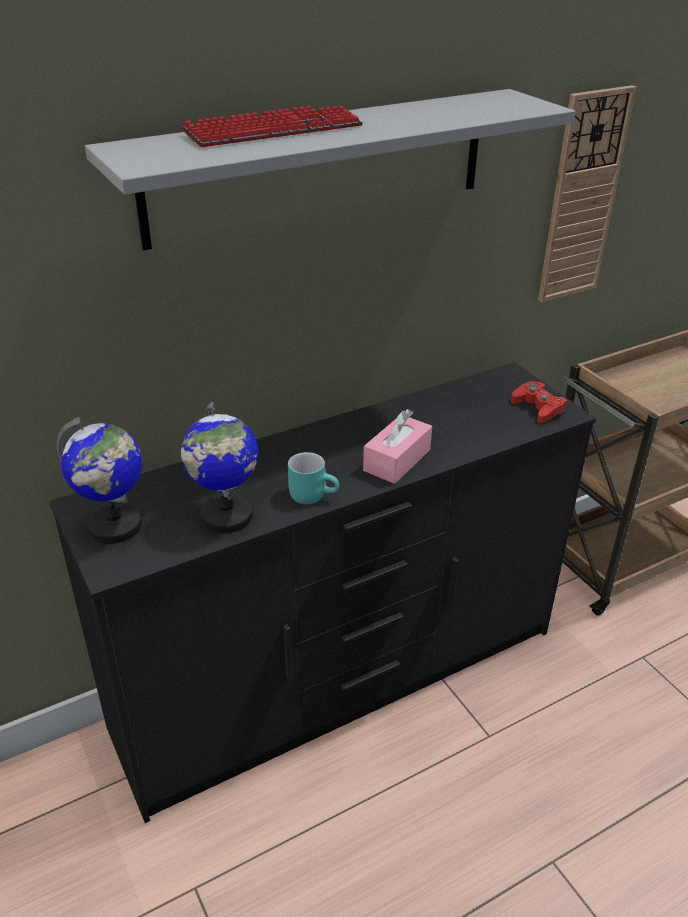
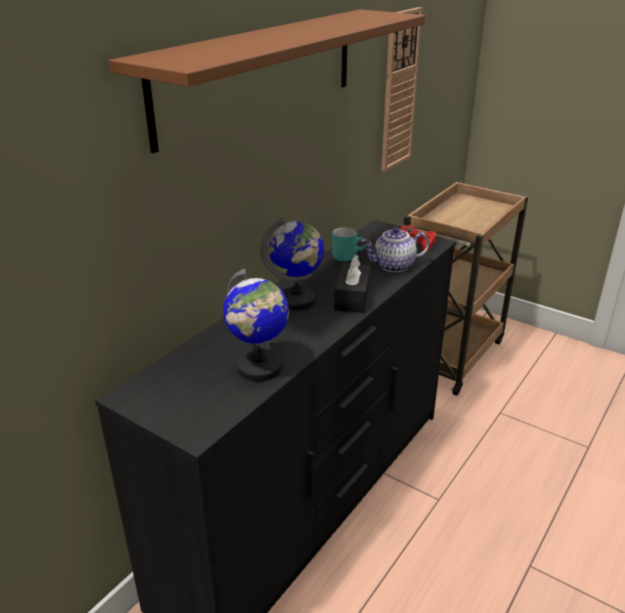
camera: 25 degrees left, 5 degrees down
globe [57,417,142,543] -> globe moved to [260,217,324,311]
grey shelf [85,89,575,251] -> brown shelf [109,9,425,153]
keyboard [181,105,363,147] -> none
turquoise mug [288,452,339,504] -> turquoise mug moved to [332,227,366,261]
pink tissue box [363,409,432,484] -> black tissue box [334,255,370,313]
none -> teapot [361,227,429,272]

